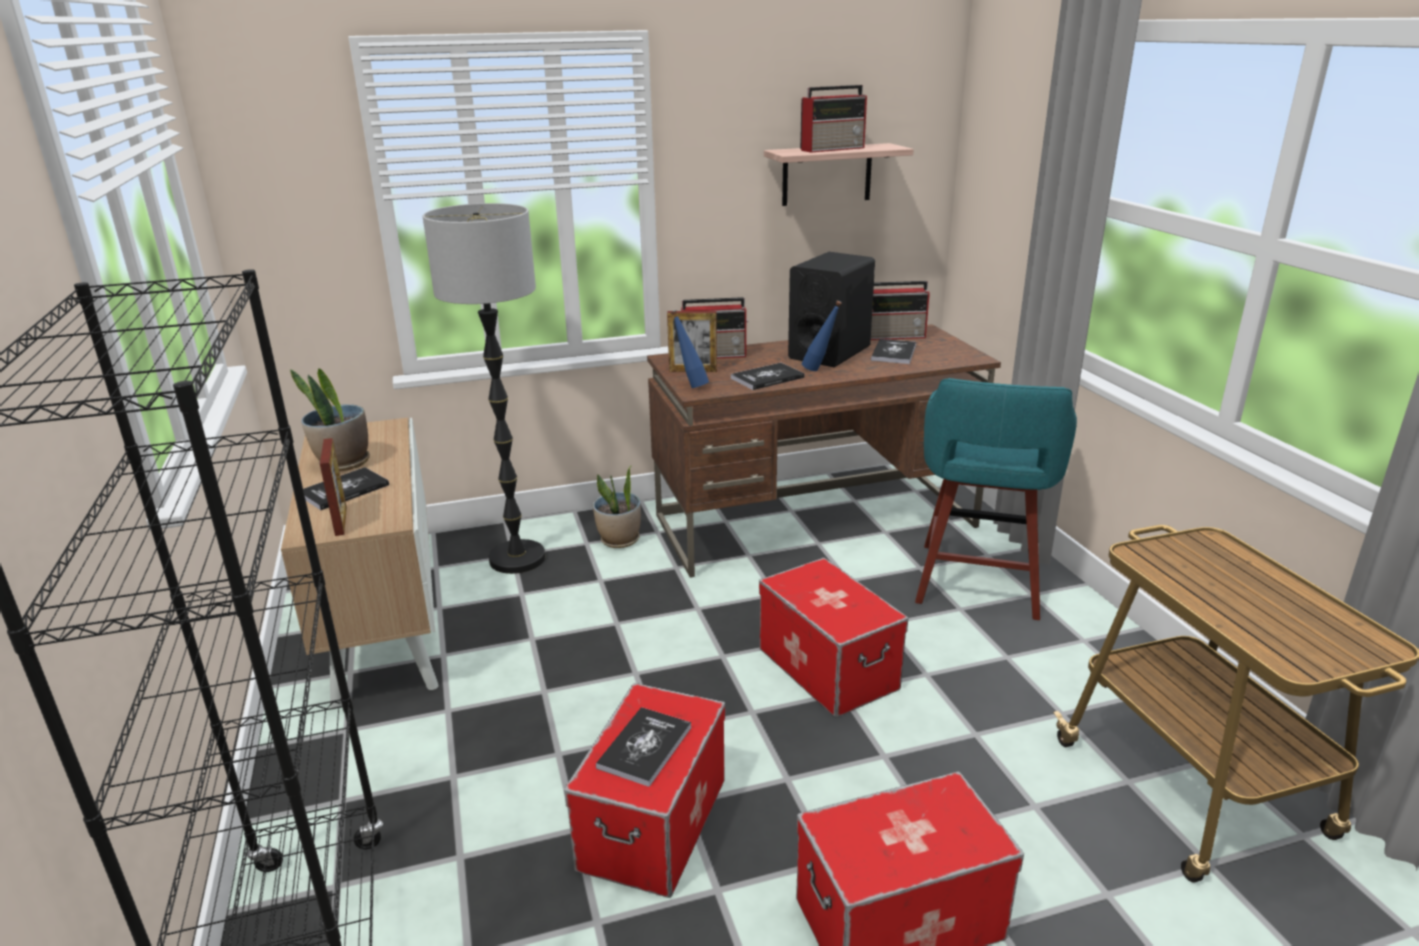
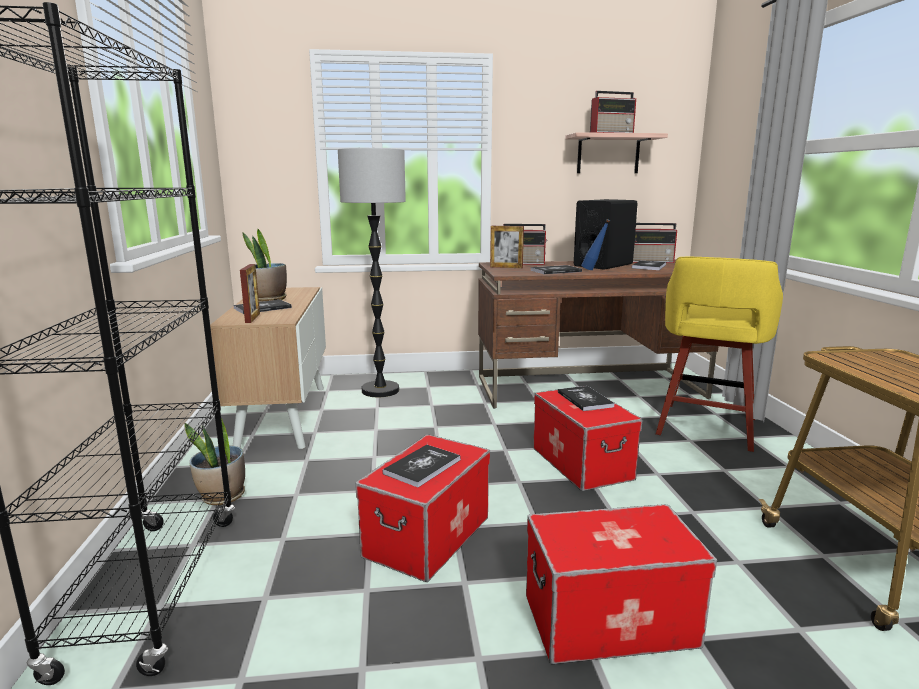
camera: 10 degrees right, 10 degrees down
potted plant [593,466,641,548] -> potted plant moved to [184,418,245,505]
blue bottle [671,310,709,388] -> none
turquoise stool [915,378,1077,620] -> yellow stool [656,257,783,452]
none -> book [558,386,615,411]

